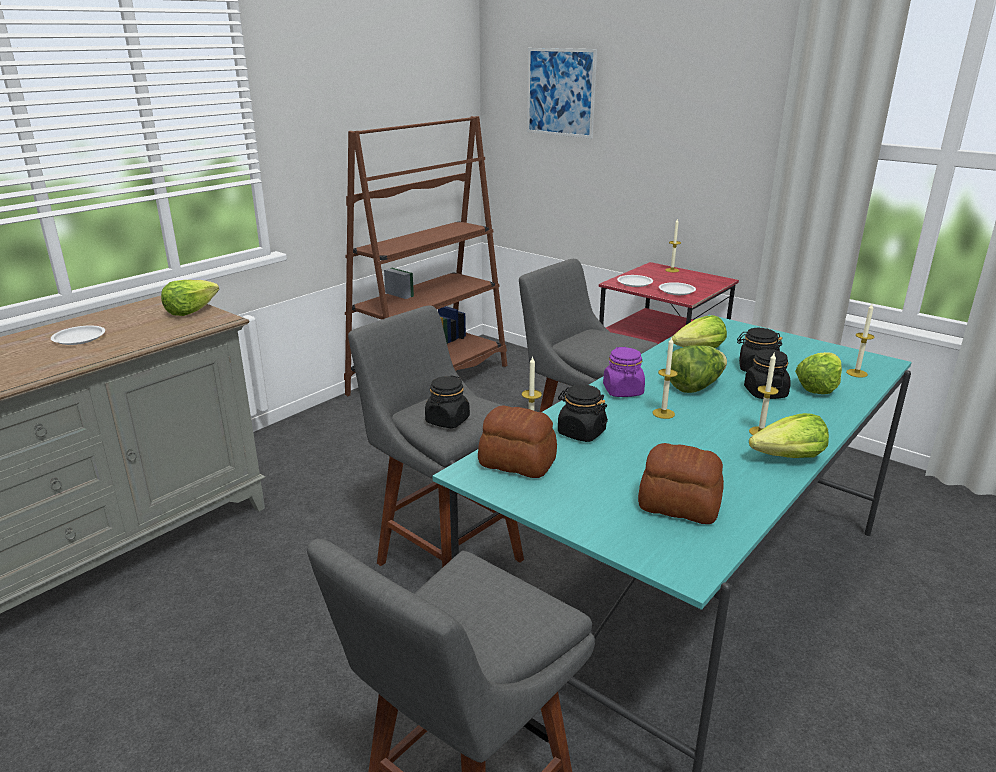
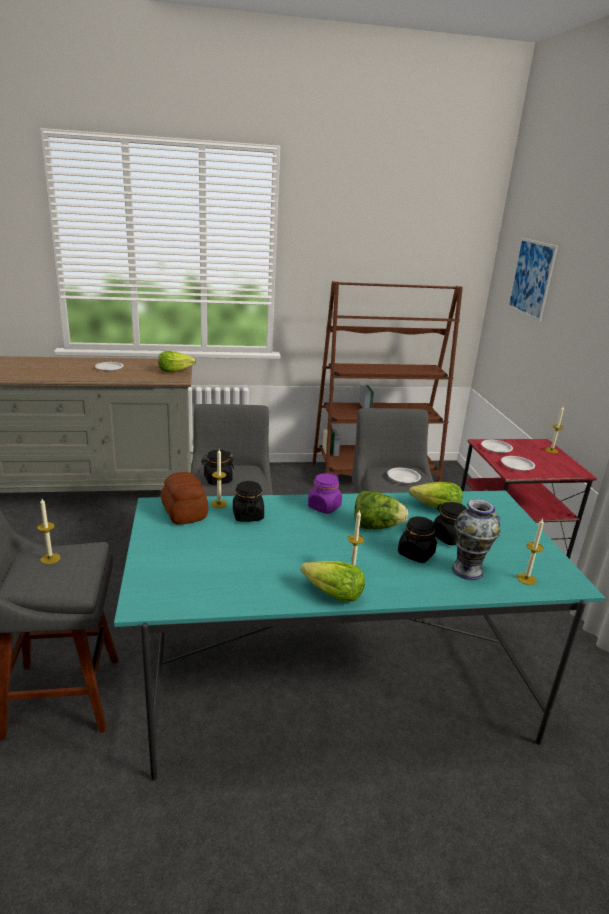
camera: 40 degrees right, 0 degrees up
bread [638,443,724,524] -> none
candle [653,337,678,419] -> candle moved to [37,499,60,564]
lettuce [795,352,842,394] -> vase [452,499,501,580]
none -> white plate [387,468,421,483]

